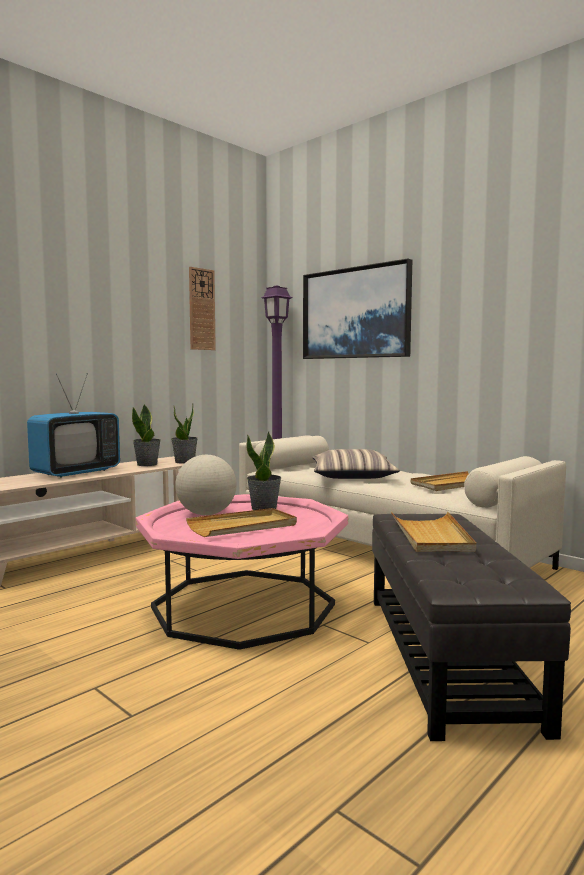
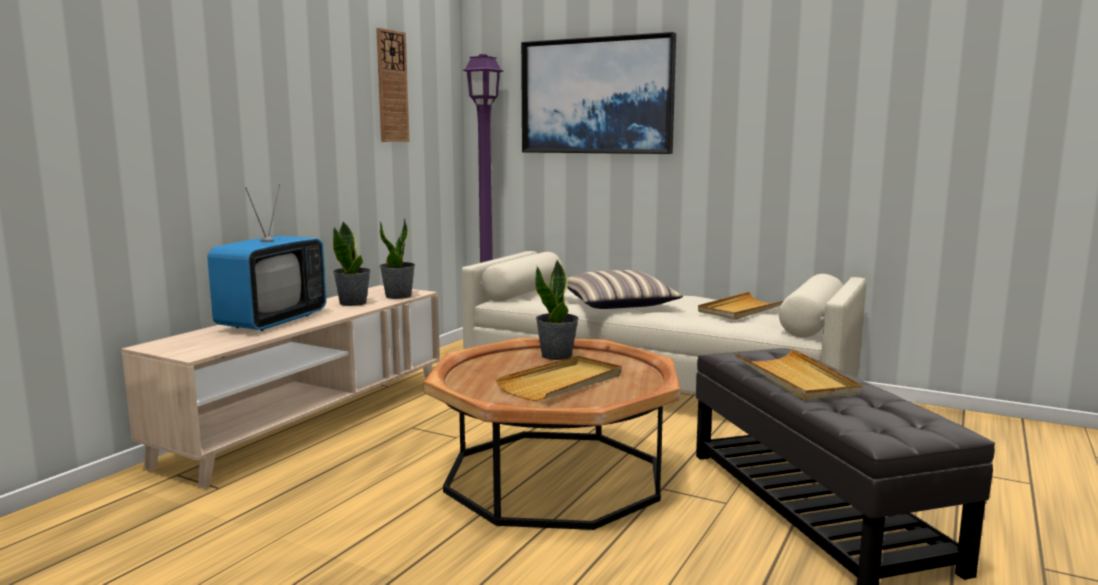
camera: 15 degrees left, 5 degrees up
pink coffee table [136,494,348,650] -> brown coffee table [424,338,680,530]
globe [175,455,237,515] -> none

